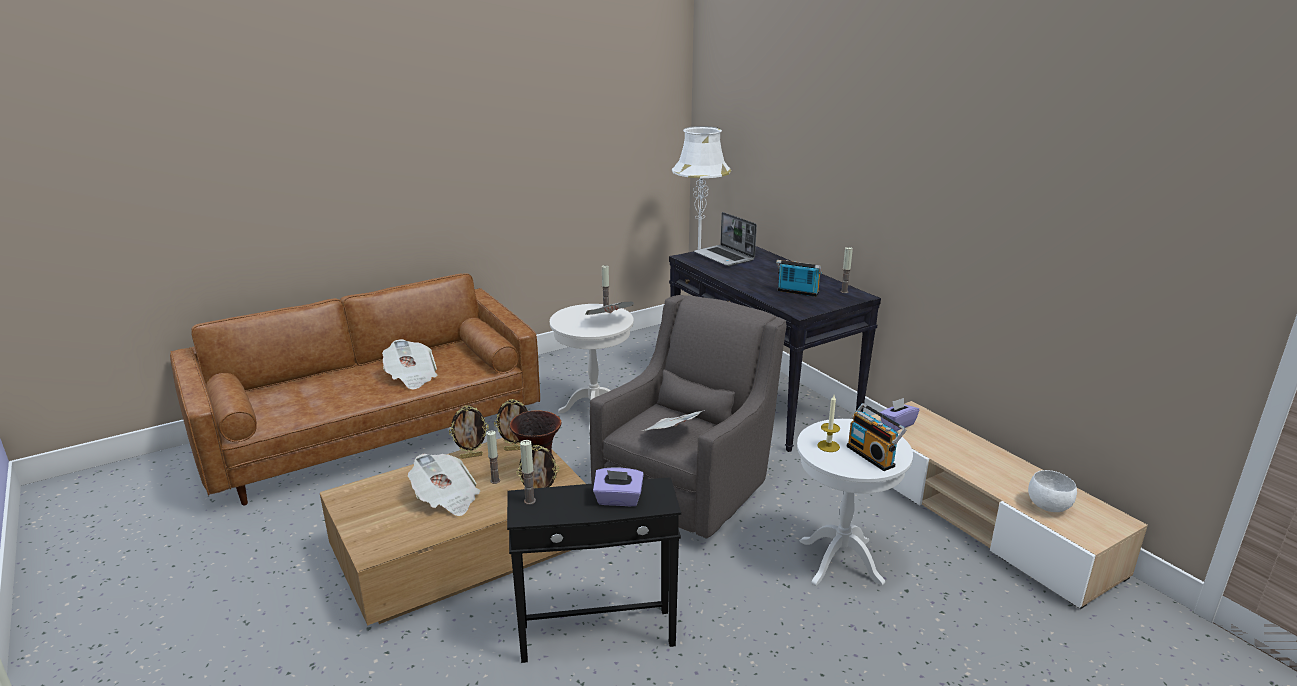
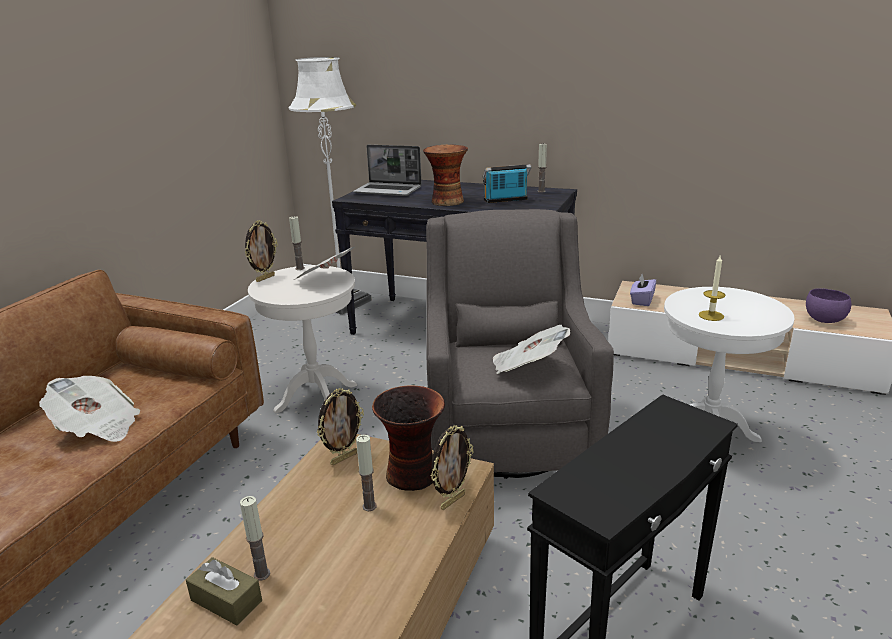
camera: 35 degrees left, 0 degrees up
newspaper [408,454,480,516] -> none
picture frame [449,405,489,459] -> picture frame moved to [245,220,278,282]
candle [520,440,536,505] -> candle moved to [240,496,270,580]
purple tissue box [593,468,644,506] -> none
radio [846,403,906,471] -> none
white bowl [1028,470,1077,512] -> purple bowl [806,288,851,323]
none -> brown tissue box [186,557,262,625]
none -> vase [423,144,468,206]

